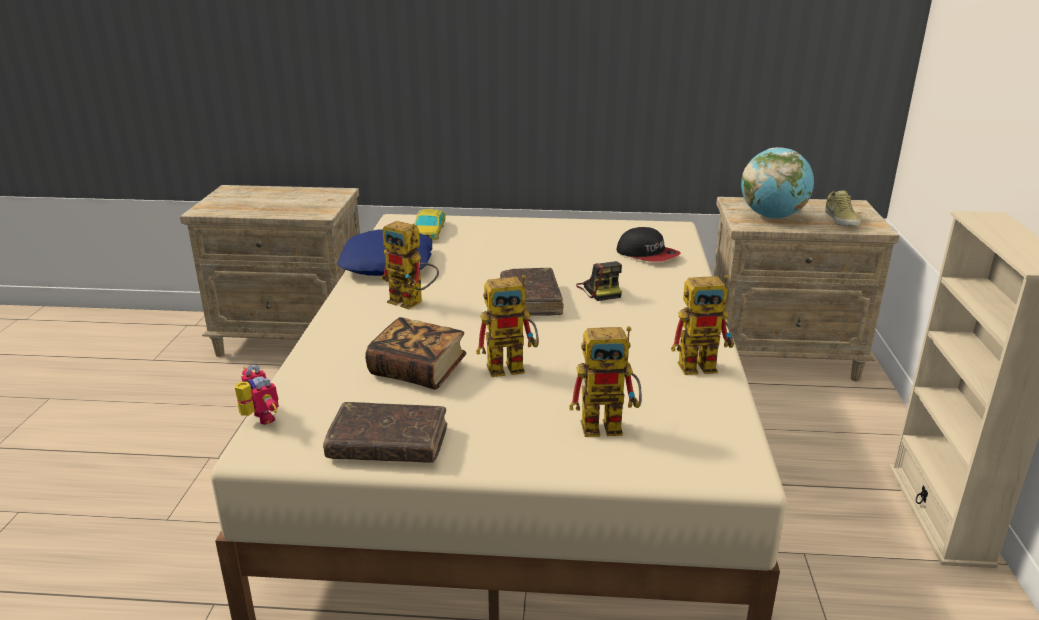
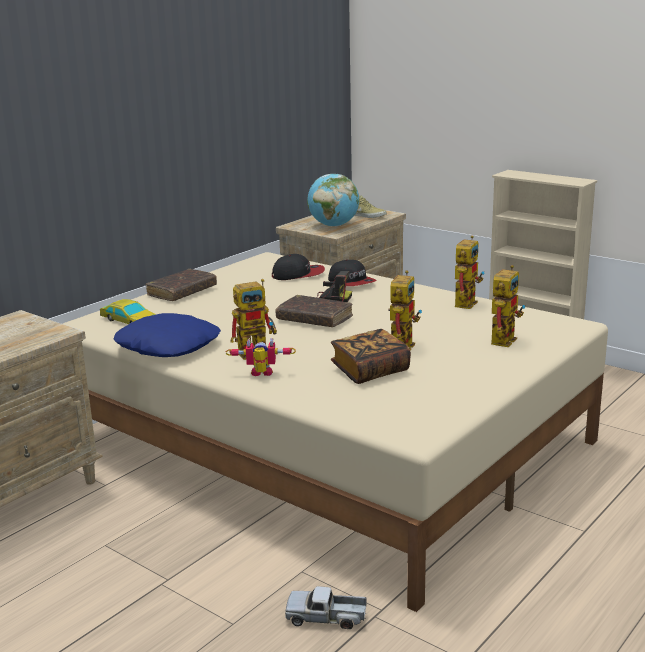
camera: 55 degrees left, 5 degrees down
toy robot [235,365,279,425] -> toy robot moved to [226,338,296,376]
brown book [323,402,447,463] -> brown book moved to [145,269,217,301]
none -> toy truck [285,586,367,629]
none -> cap [328,259,376,286]

